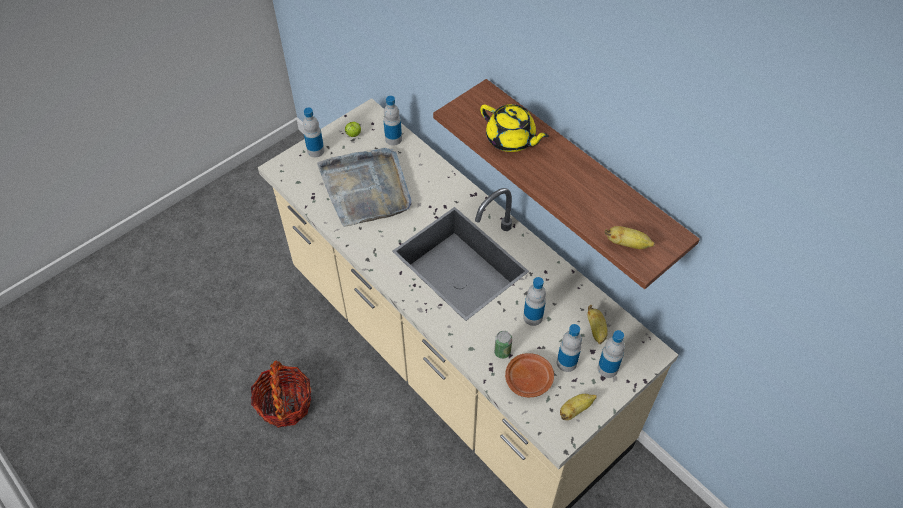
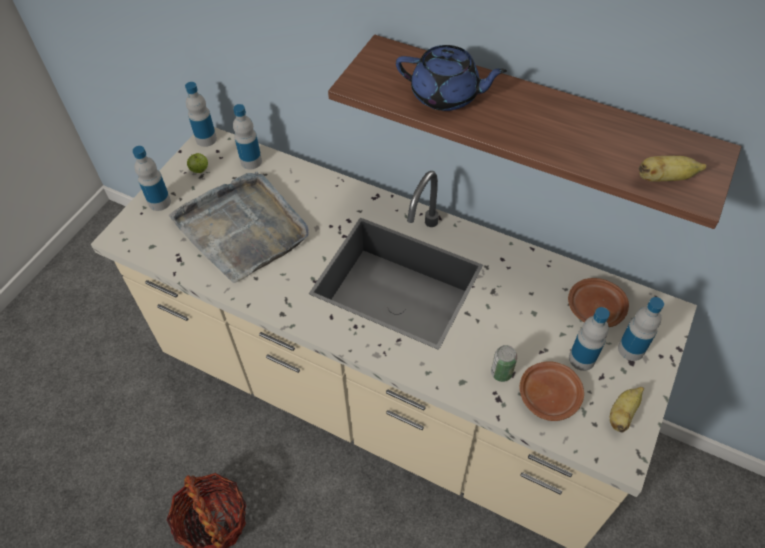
camera: 20 degrees left, 0 degrees up
yellow teapot [480,104,549,152] -> blue teapot [396,45,507,111]
bottle [523,277,546,326] -> bottle moved to [185,82,217,147]
banana [587,305,608,344] -> brown plate [568,278,629,327]

